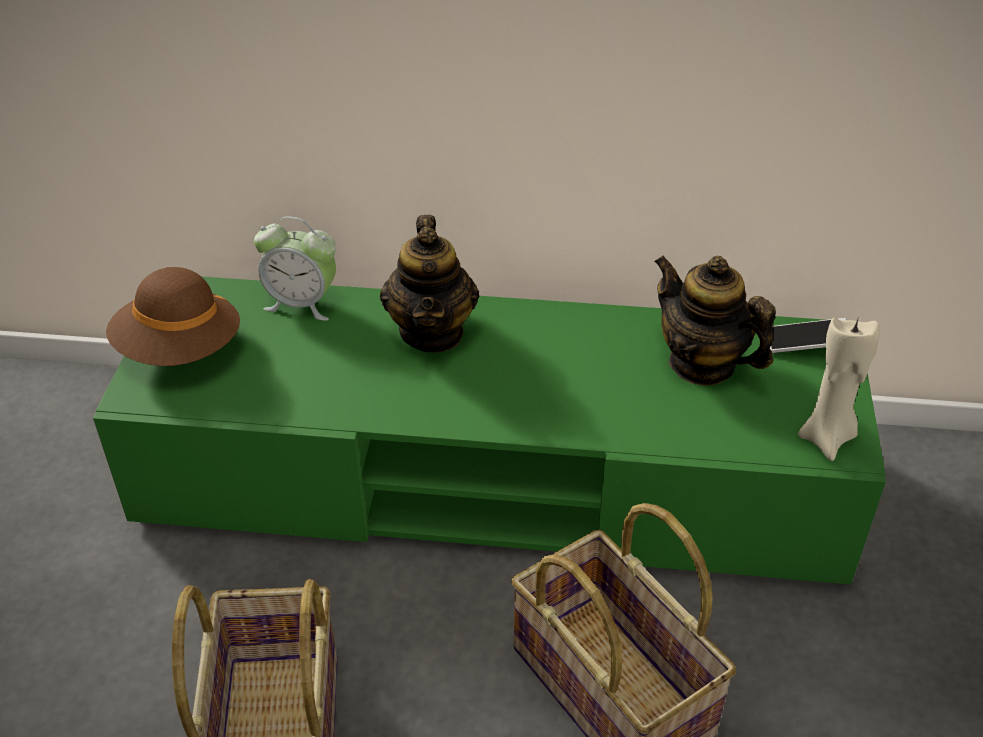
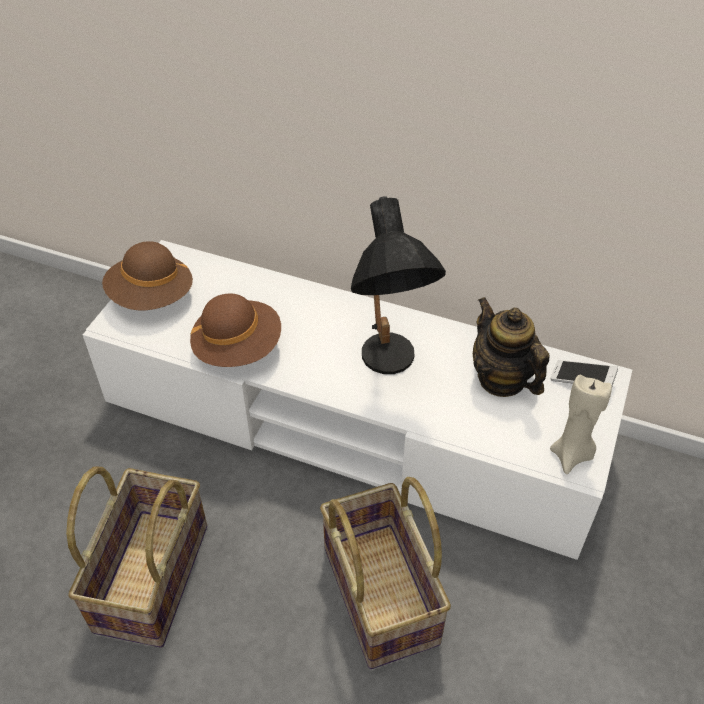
camera: 15 degrees right, 5 degrees up
green tv stand [93,276,886,585] -> white tv stand [83,240,632,560]
alarm clock [254,216,336,321] -> none
teapot [380,215,479,353] -> none
none -> brown hat [190,293,281,367]
none -> black table lamp [351,196,446,374]

